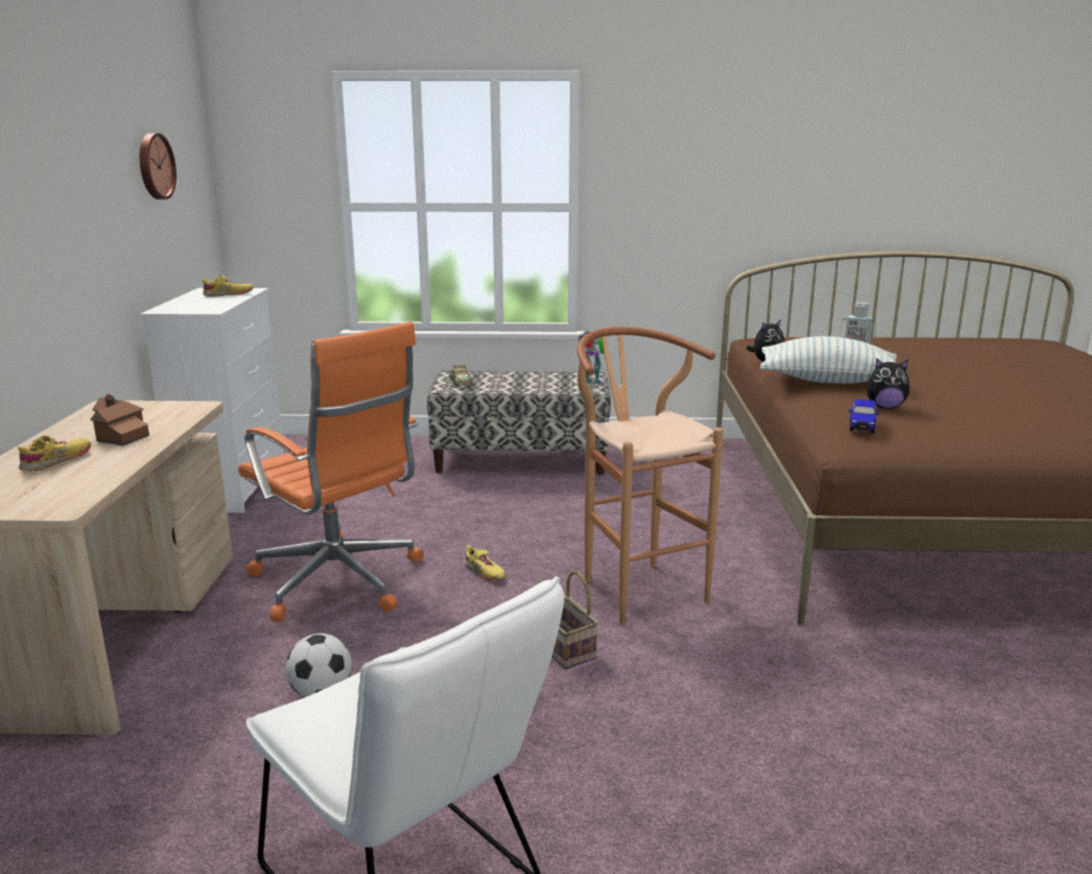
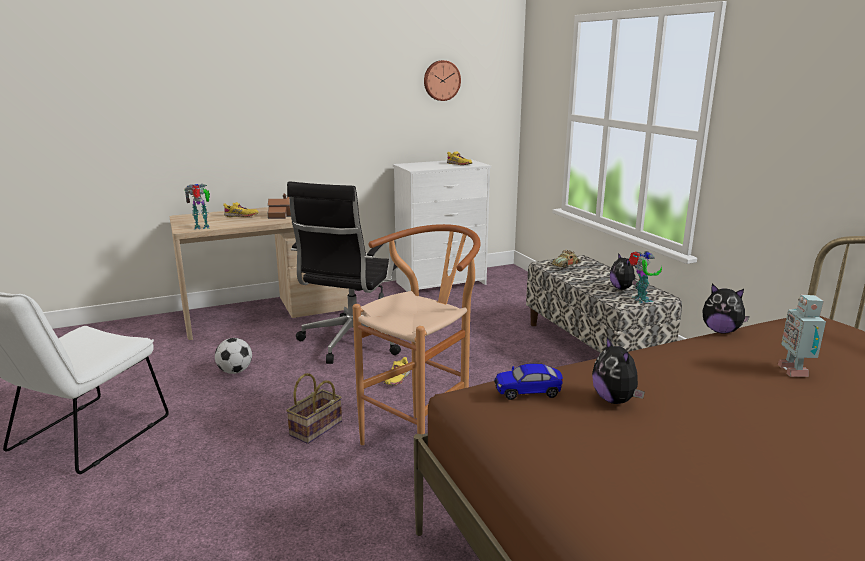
camera: 65 degrees right, 0 degrees up
orange office chair [238,322,424,621] -> black office chair [287,181,401,364]
pillow [760,336,907,383] -> none
none -> toy robot [184,184,210,229]
none -> plush toy [610,253,638,290]

